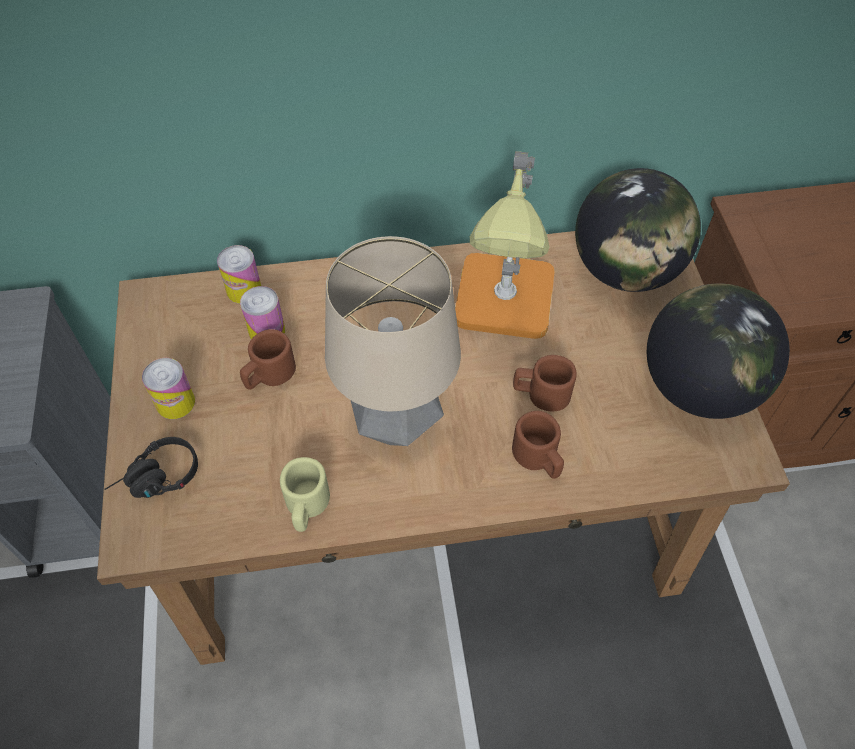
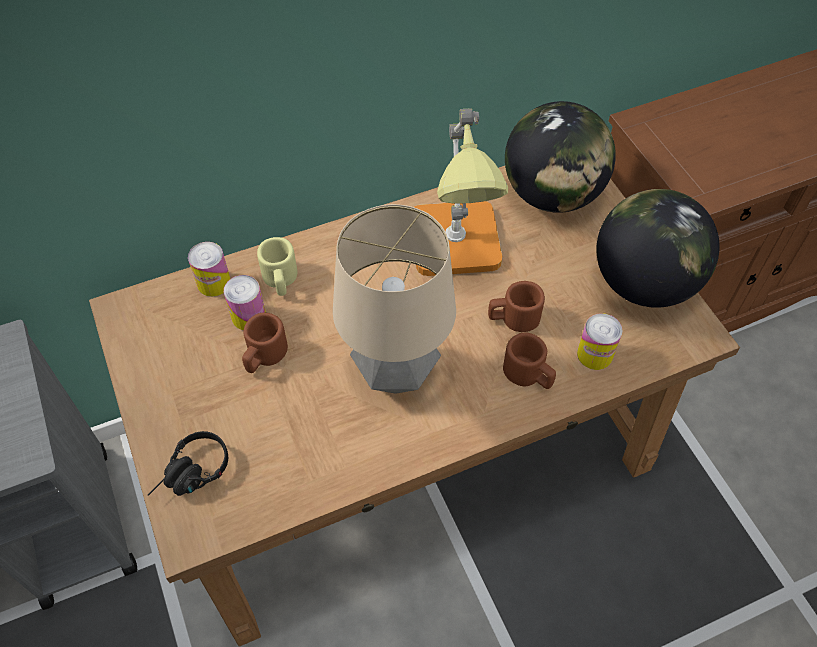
camera: 15 degrees left, 0 degrees up
can [142,358,195,419] -> can moved to [577,313,623,370]
beige mug [280,457,330,532] -> beige mug moved to [257,237,297,296]

